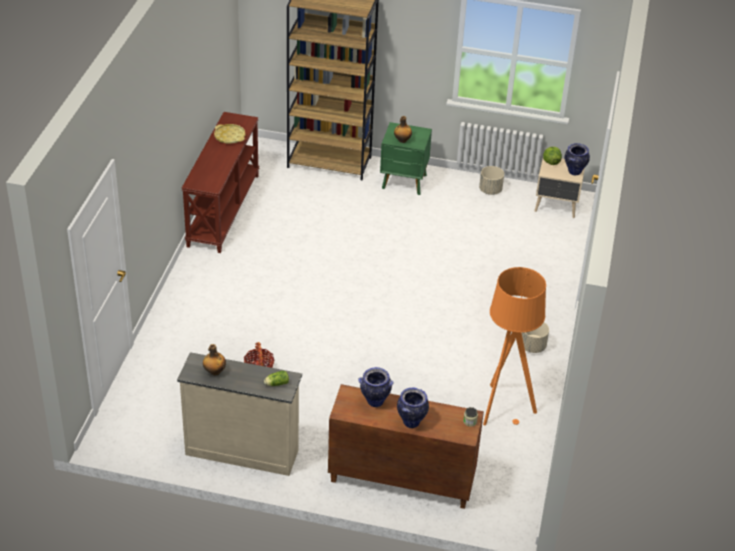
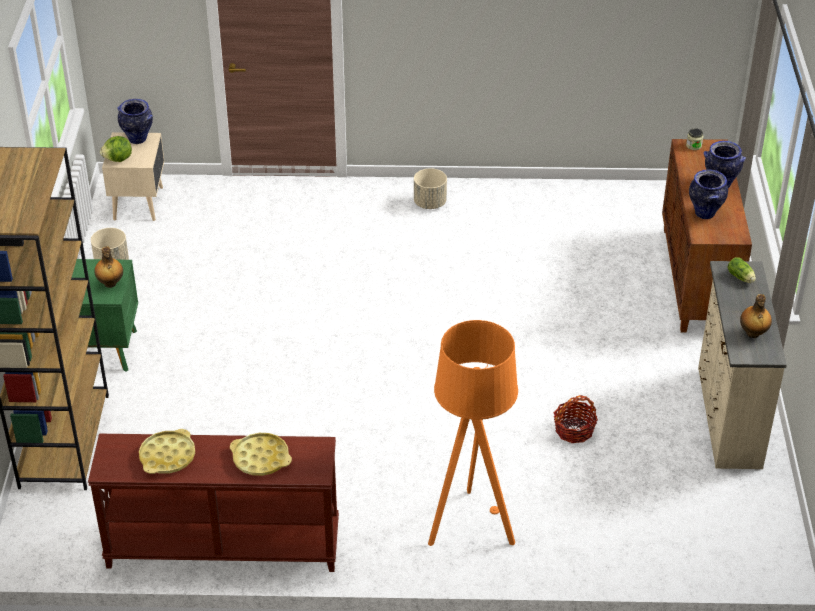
camera: 100 degrees left, 0 degrees up
orange floor lamp [483,267,546,425] -> orange floor lamp moved to [428,320,518,546]
none -> yellow tray [230,433,292,476]

